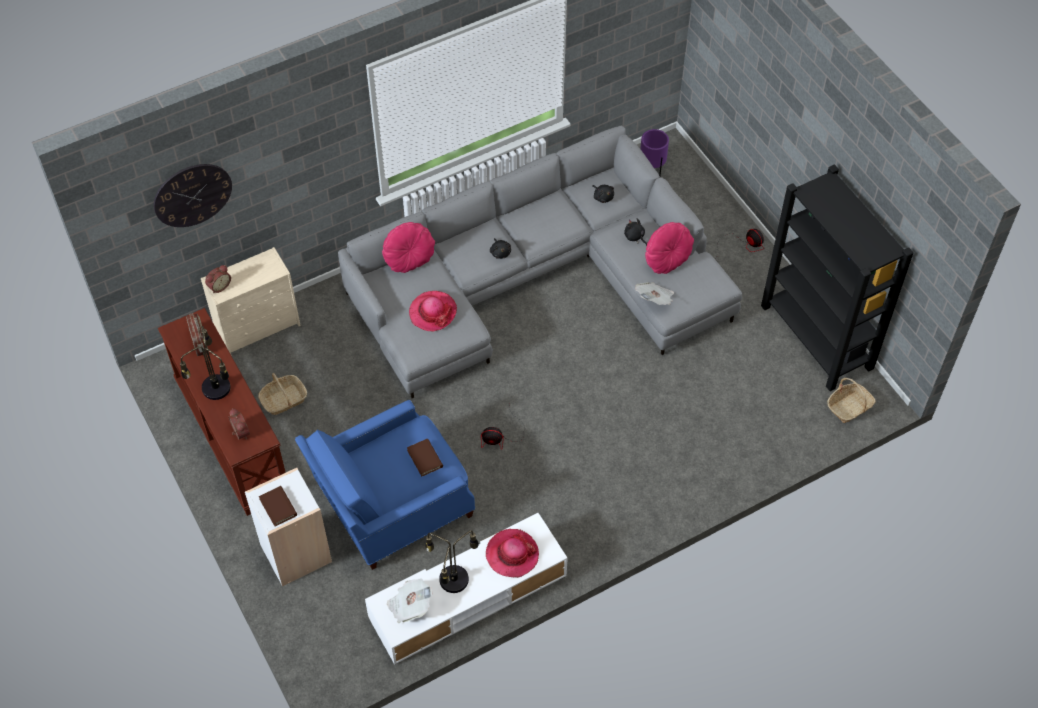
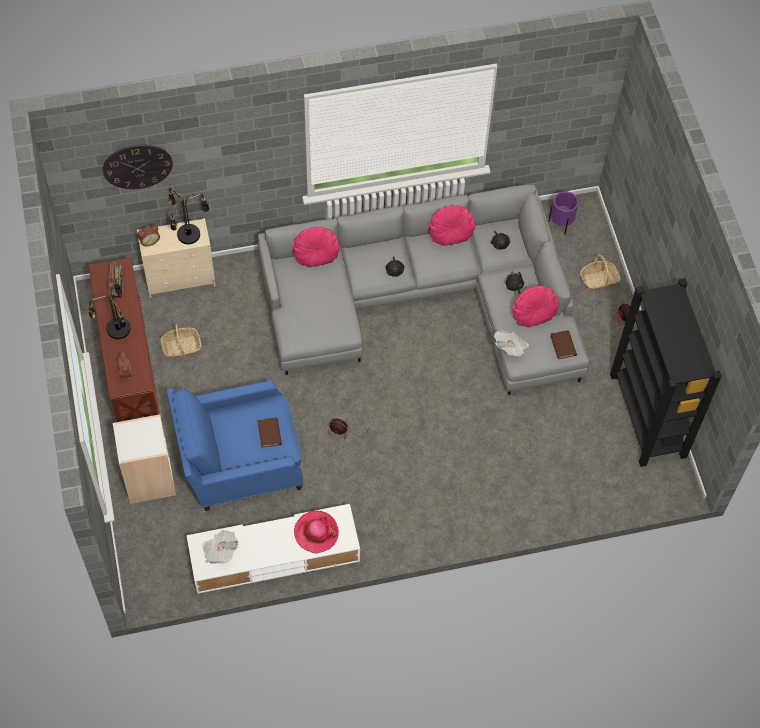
camera: 15 degrees right, 5 degrees up
brown book [259,486,297,526] -> brown book moved to [550,330,577,360]
hat [409,291,457,331] -> none
table lamp [425,530,479,593] -> table lamp moved to [169,188,209,244]
basket [827,378,876,423] -> basket moved to [580,254,621,291]
none -> pink pillow [429,205,476,246]

